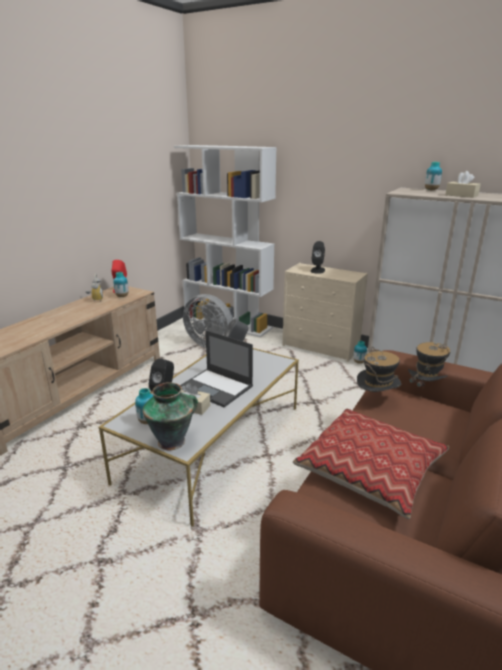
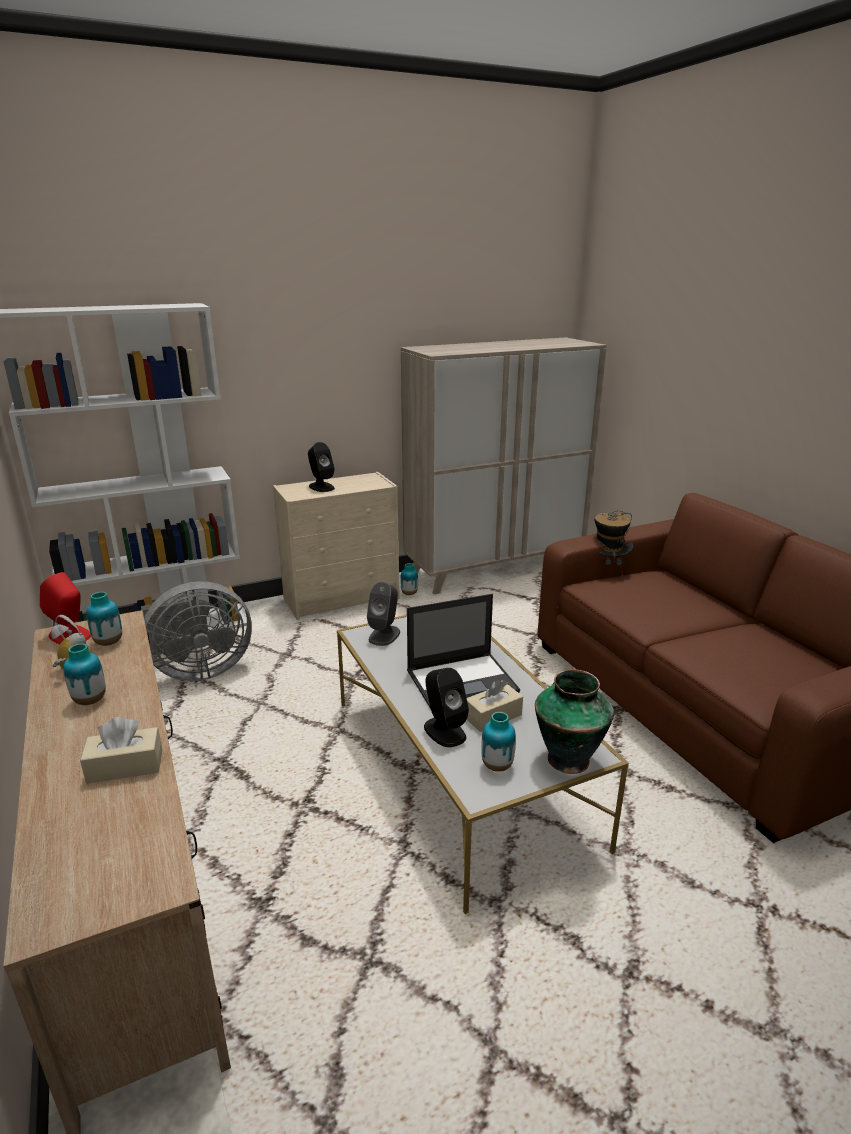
camera: 55 degrees left, 0 degrees up
pillow [293,409,449,519] -> none
hat [357,347,402,392] -> none
vase [425,162,442,190] -> vase moved to [64,643,106,705]
beige tissue box [445,171,481,198] -> beige tissue box moved to [80,717,162,784]

